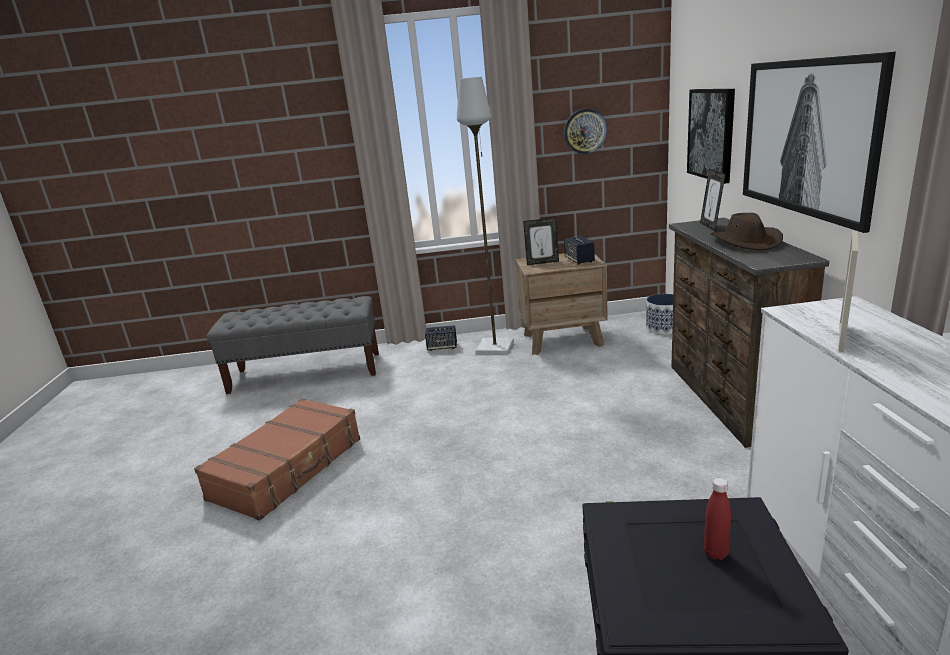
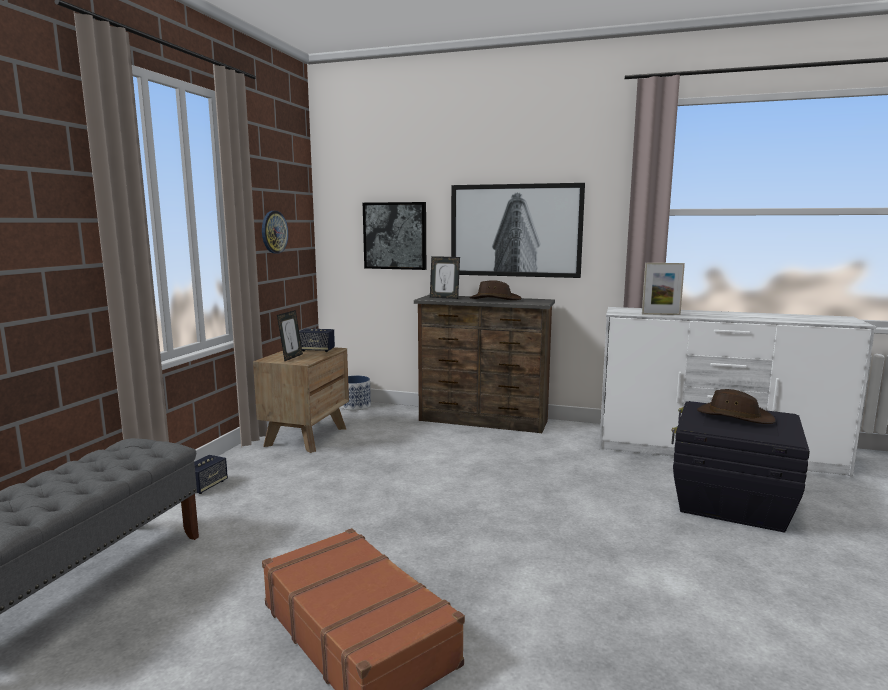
camera: 70 degrees left, 10 degrees down
grey floor lamp [457,77,514,355] -> none
red bottle [704,478,731,560] -> brown hat [697,389,776,424]
picture frame [838,231,858,352] -> picture frame turned 135 degrees clockwise [642,263,685,315]

